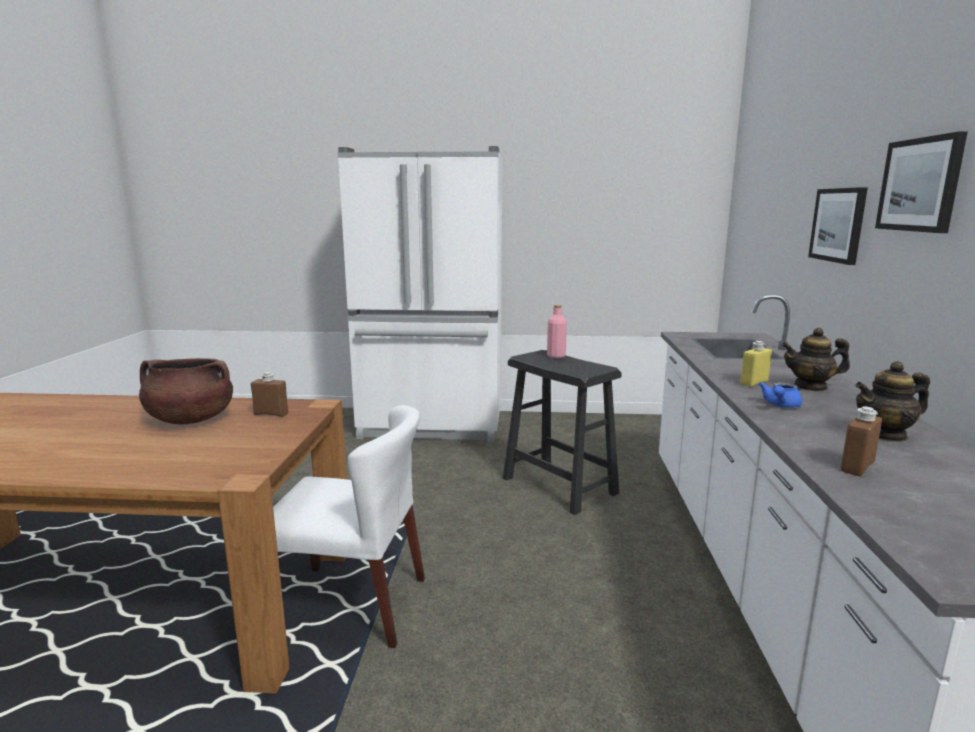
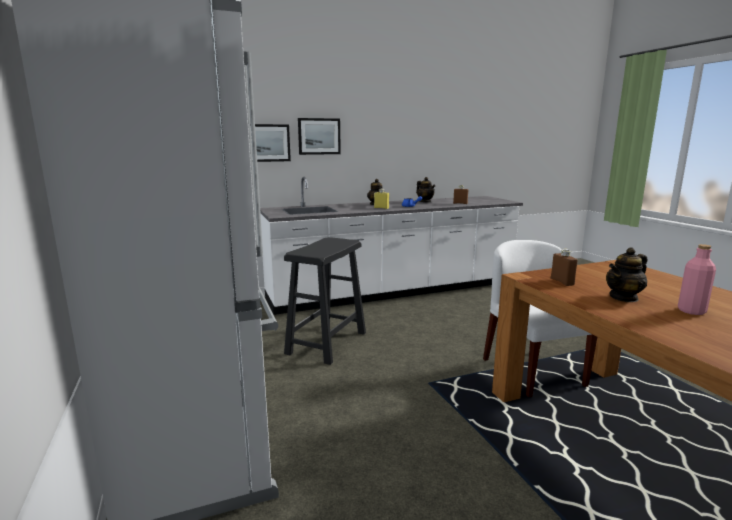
camera: 115 degrees left, 0 degrees up
brown cooking pot [139,358,233,424] -> teapot [606,247,647,302]
pink bottle [547,305,567,358] -> pink bottle moved to [678,244,716,315]
picture [875,131,968,233] -> picture moved to [250,124,291,162]

